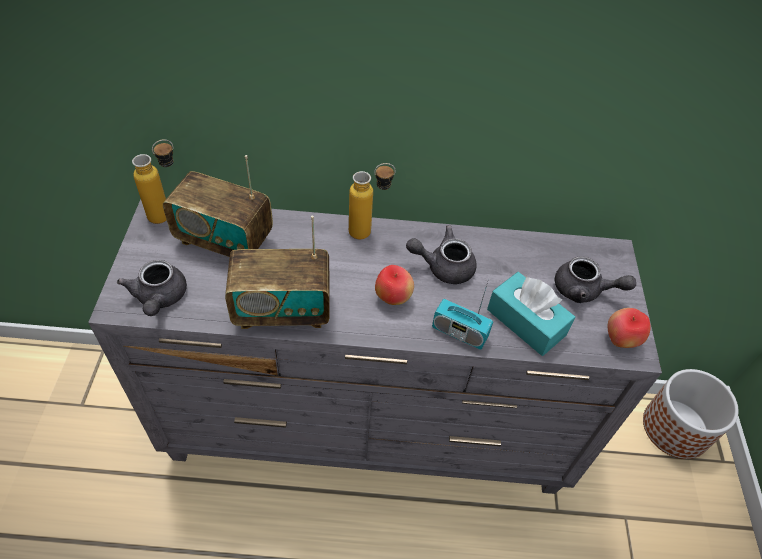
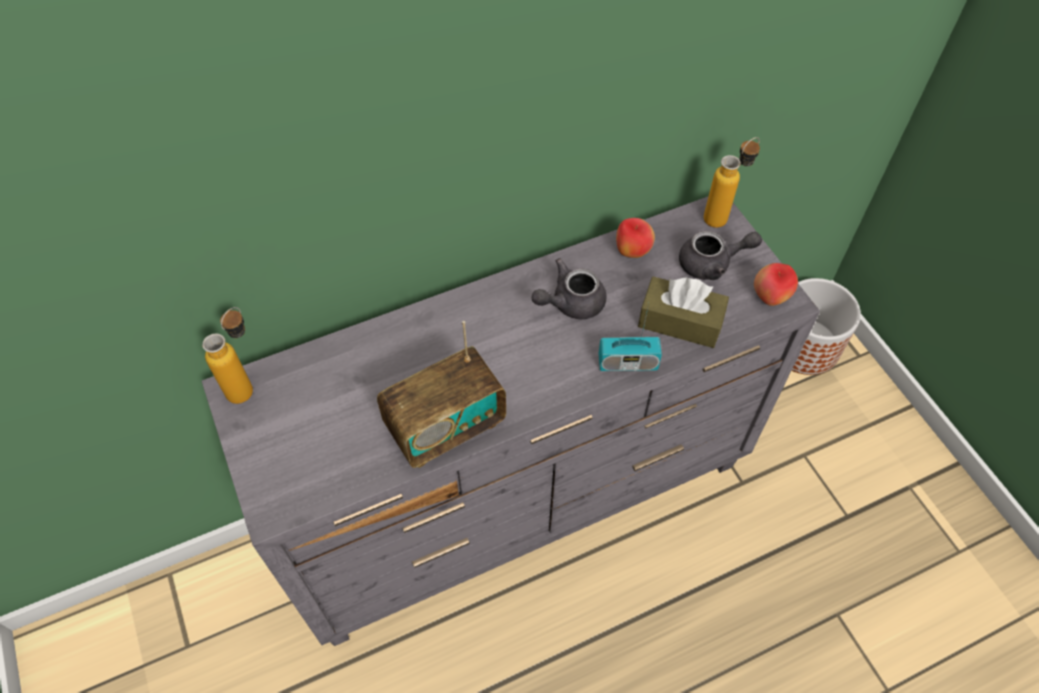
camera: 25 degrees left, 5 degrees up
grey teapot [117,260,187,316] -> none
radio [163,155,273,257] -> none
bottle [349,163,395,240] -> bottle moved to [704,137,760,228]
apple [375,265,414,305] -> apple moved to [616,218,655,258]
turquoise tissue box [487,272,576,356] -> brown tissue box [638,276,729,348]

